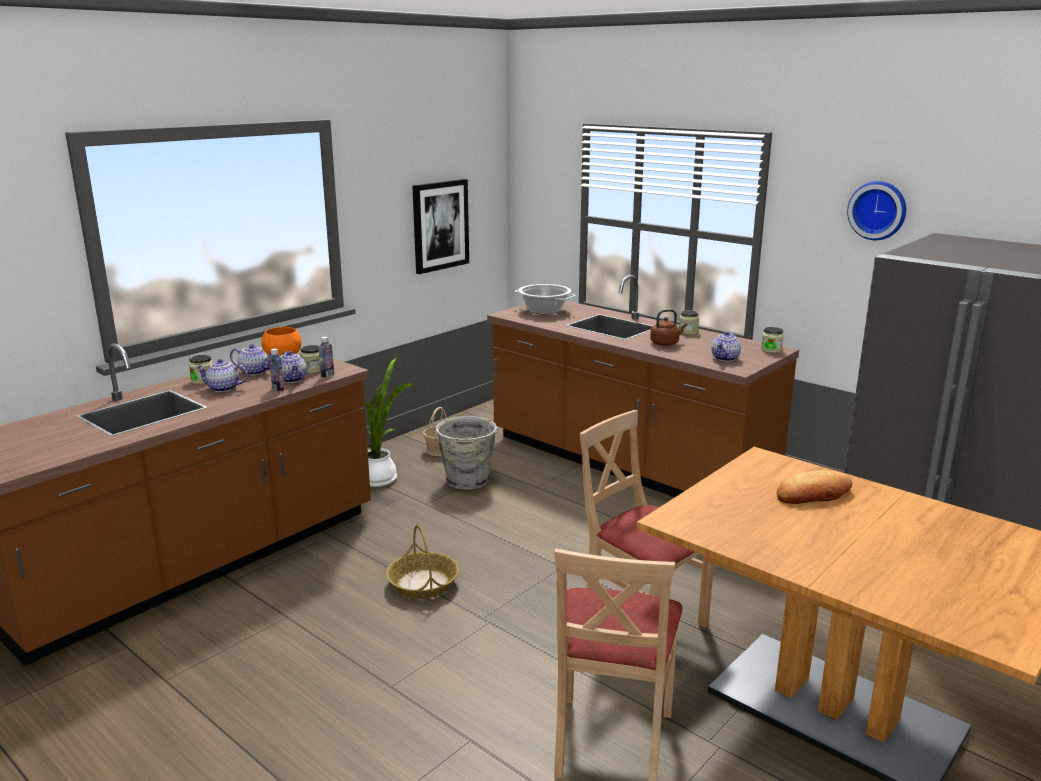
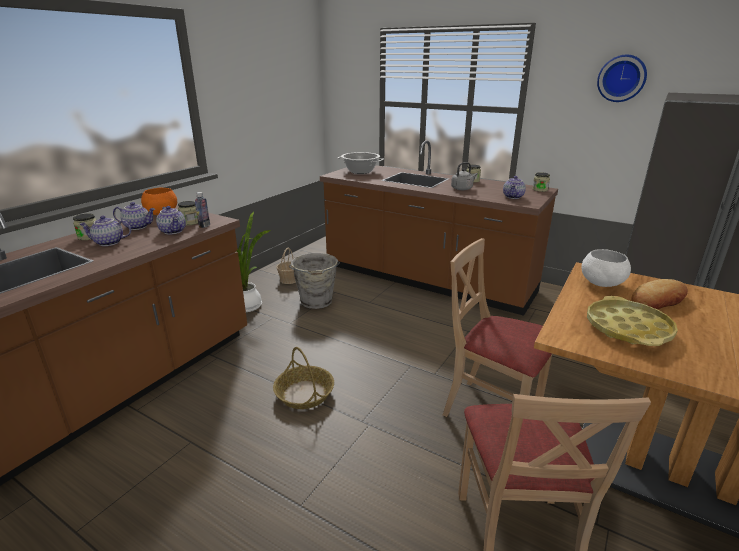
camera: 10 degrees left, 5 degrees up
bottle [269,349,284,391] -> none
picture [412,179,469,274] -> none
brown kettle [650,309,687,346] -> grey kettle [451,162,478,190]
none -> white bowl [581,249,631,287]
none -> yellow tray [587,296,678,346]

